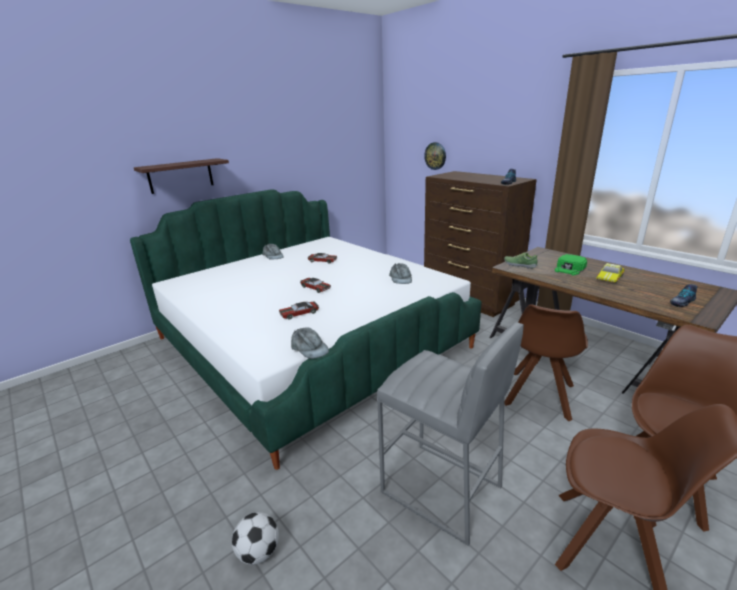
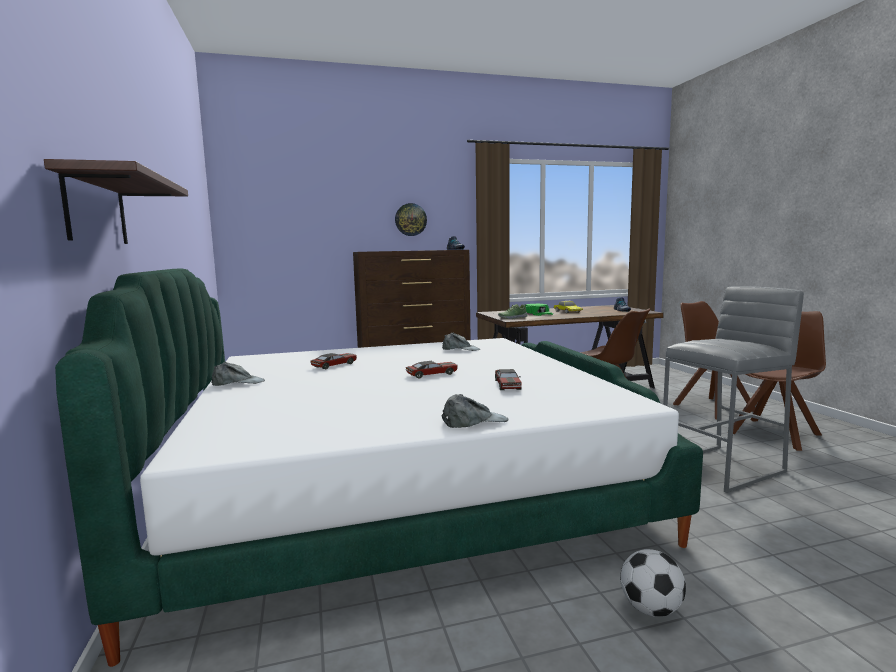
camera: 65 degrees left, 15 degrees down
football [232,512,279,565] -> football moved to [620,549,686,617]
grey cap [291,327,329,359] -> grey cap moved to [442,394,509,428]
wall clock [424,142,446,170] -> wall clock moved to [395,203,427,236]

